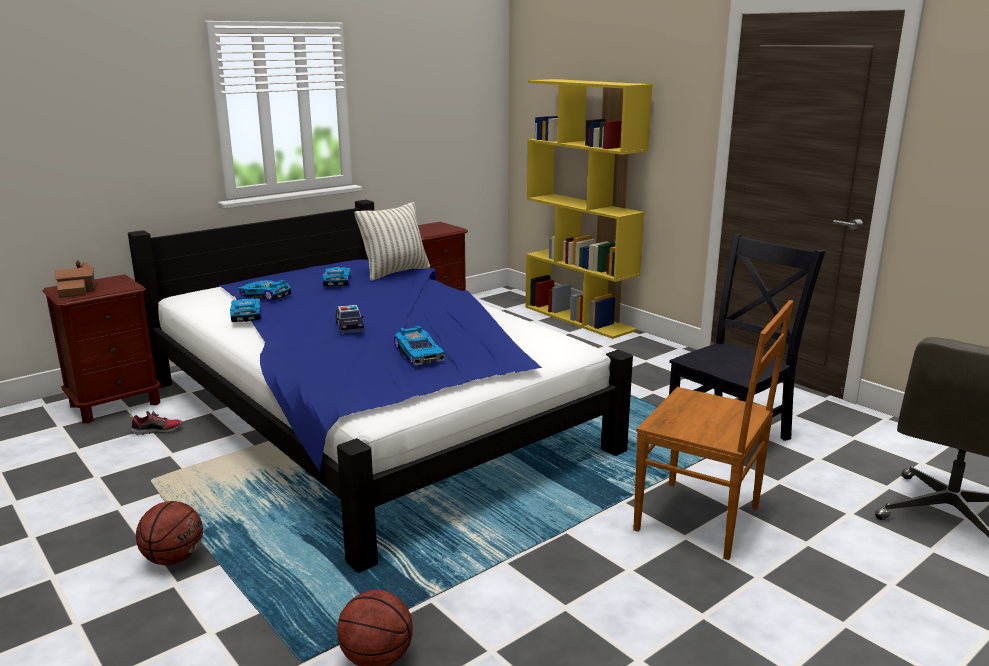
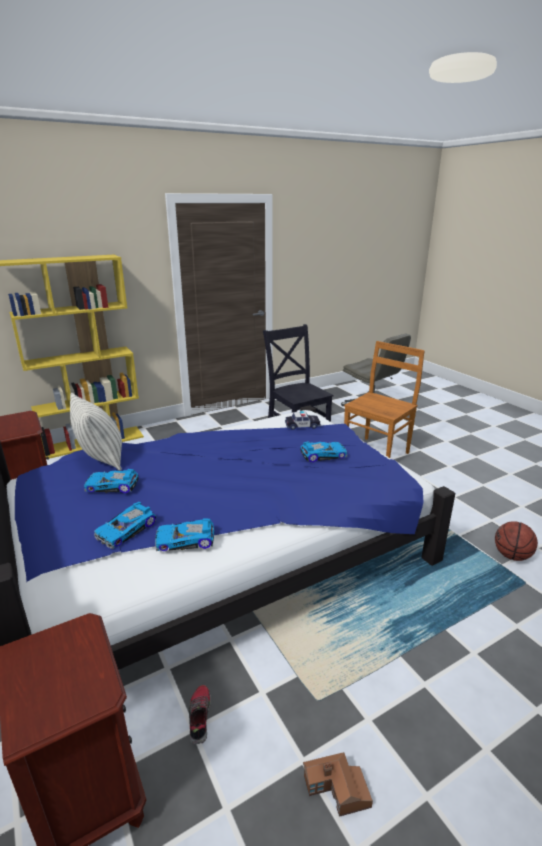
camera: 80 degrees left, 5 degrees up
toy house [55,260,95,298] -> toy house moved to [303,752,373,817]
basketball [136,501,203,565] -> none
toy car [335,305,365,333] -> toy car moved to [285,411,321,430]

